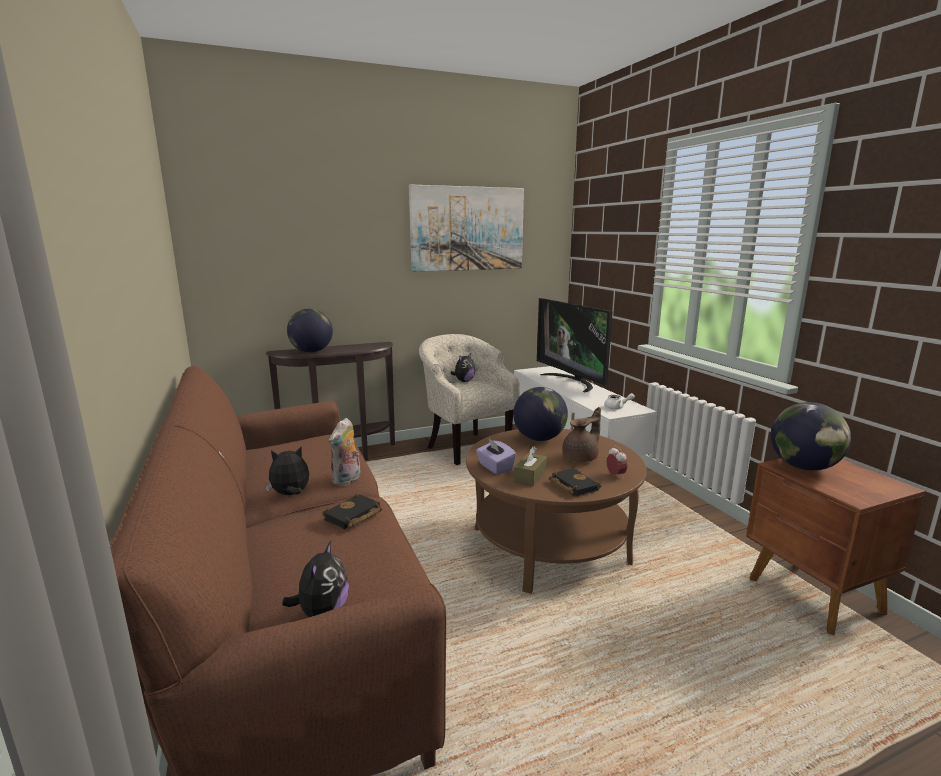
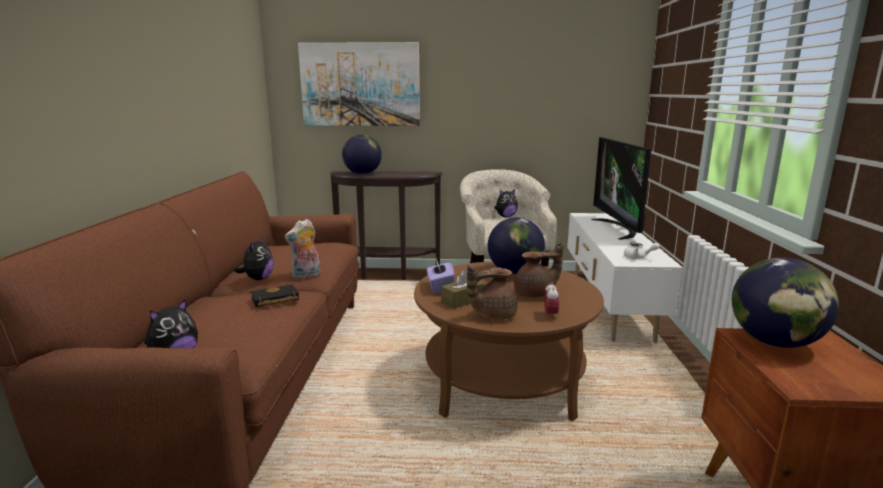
camera: 25 degrees right, 0 degrees up
plush toy [265,446,309,495] -> plush toy turned 90 degrees clockwise [234,237,274,280]
picture [409,185,524,272] -> picture moved to [298,42,420,126]
black book [549,468,602,497] -> brown teapot [467,265,518,320]

